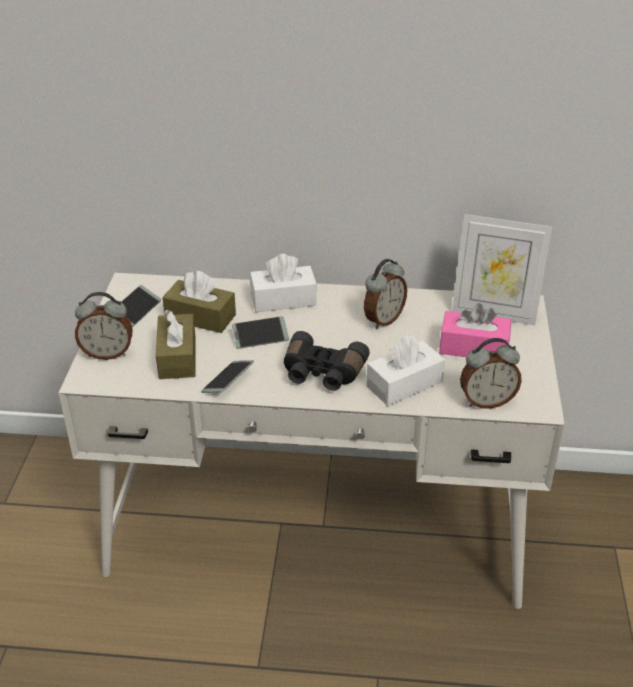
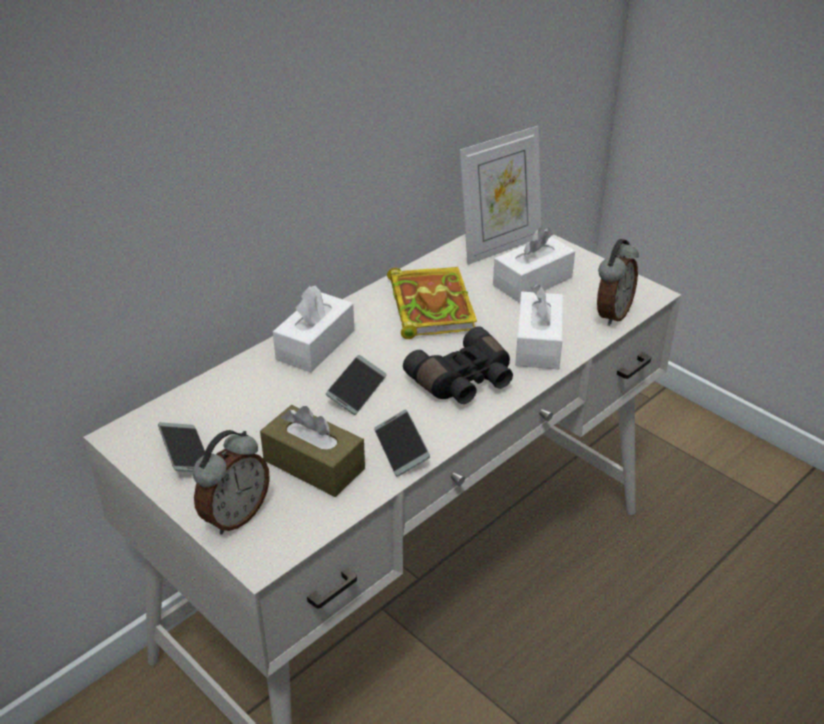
camera: 50 degrees left, 0 degrees up
brown tissue box [162,271,236,333] -> none
alarm clock [364,259,407,329] -> book [387,267,477,339]
pink tissue box [439,303,511,357] -> white tissue box [493,227,575,302]

